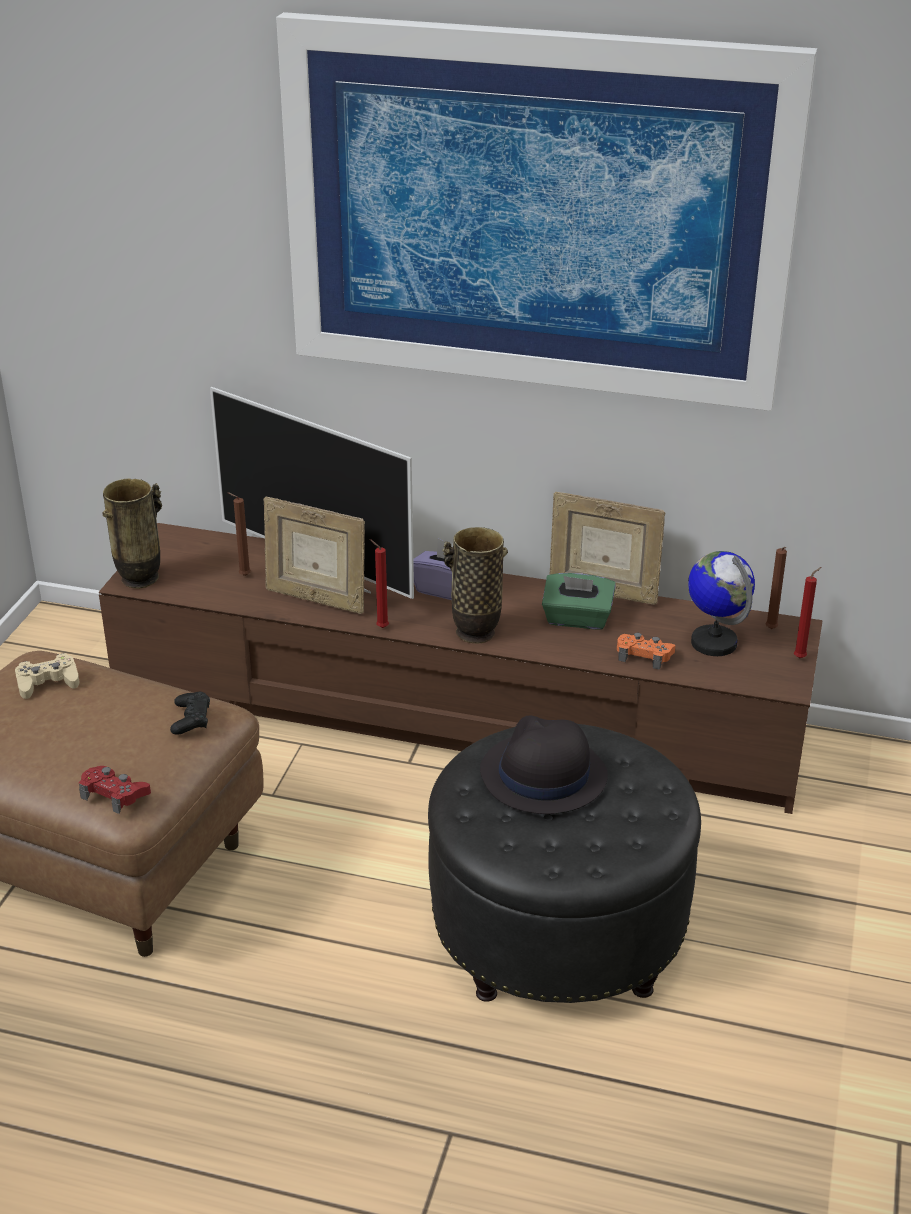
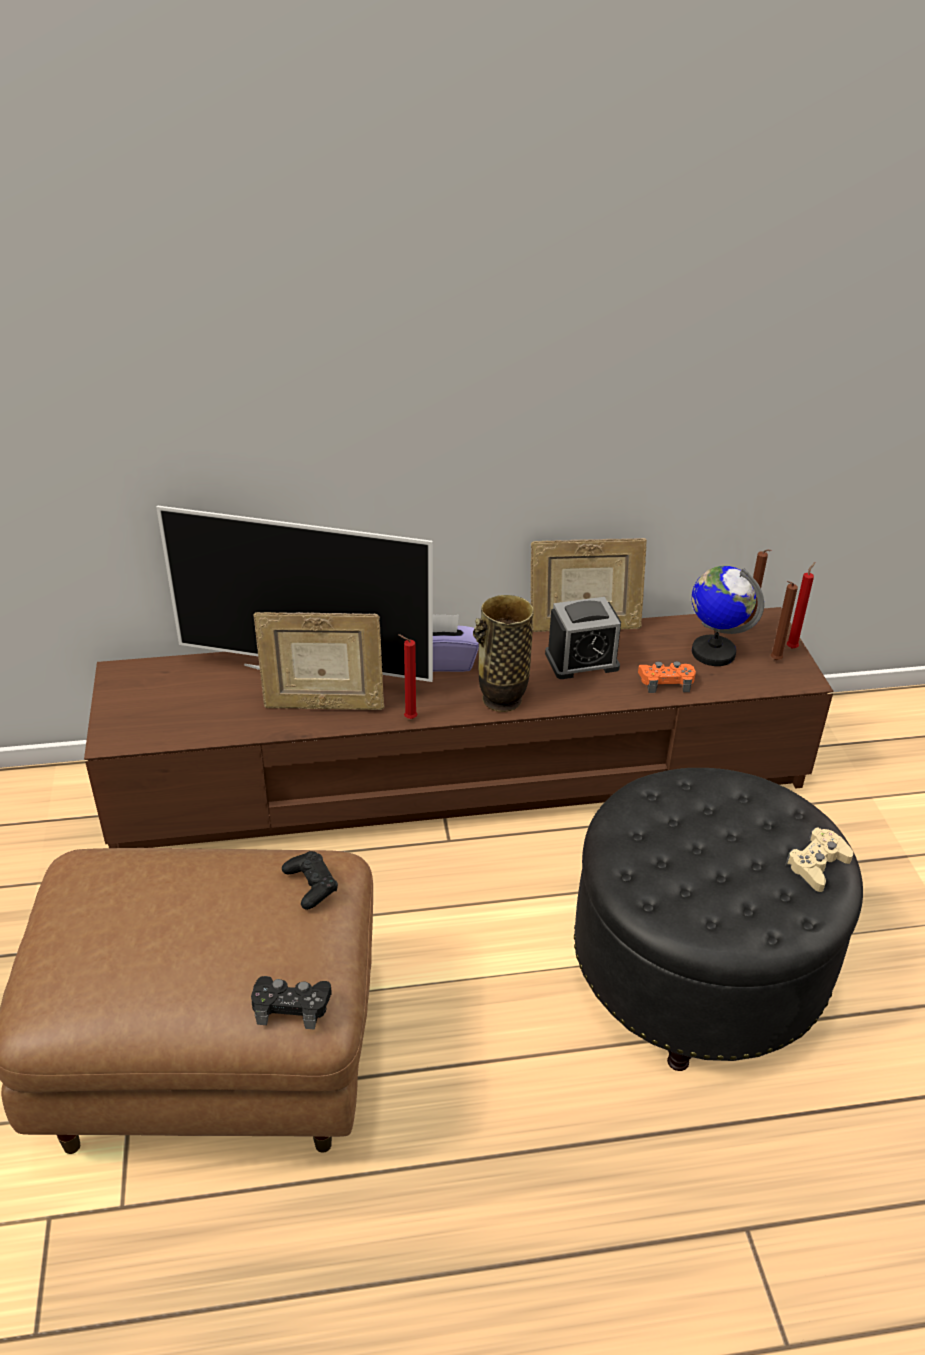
camera: 25 degrees left, 5 degrees up
beige game controller [15,653,79,699] -> beige game controller moved to [785,827,853,892]
red game controller [79,766,151,814] -> black game controller [251,976,332,1030]
vase [103,478,162,588] -> none
brown candle [227,492,251,576] -> brown candle moved to [771,581,798,660]
picture [276,12,817,411] -> none
black hat [480,716,608,814] -> none
green tissue box [542,573,616,630] -> alarm clock [545,597,621,679]

